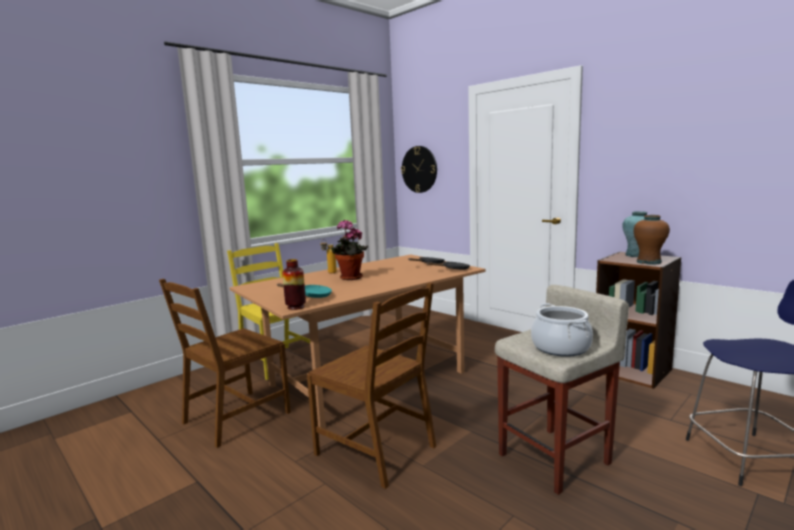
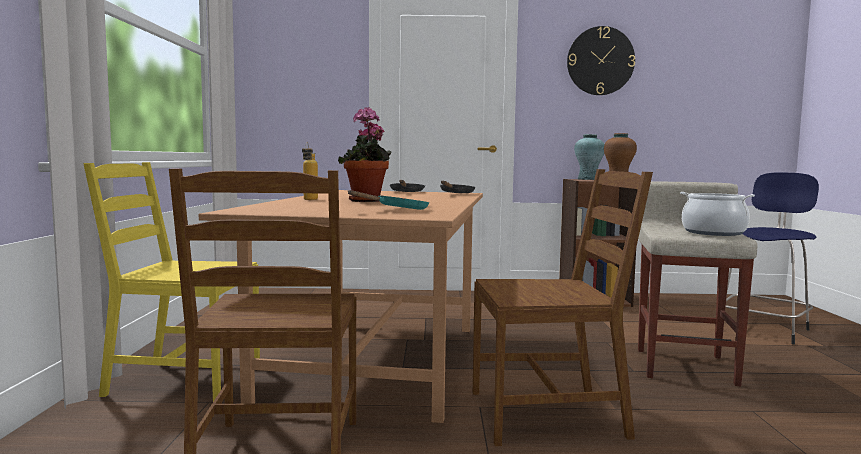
camera: 45 degrees left, 5 degrees down
vase [282,259,306,310] -> none
wall clock [401,146,437,193] -> wall clock moved to [567,26,635,95]

